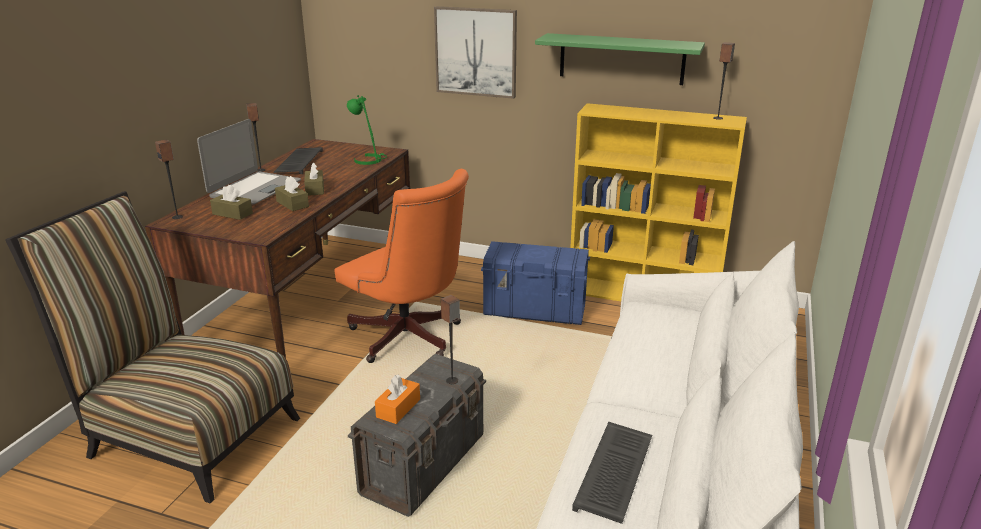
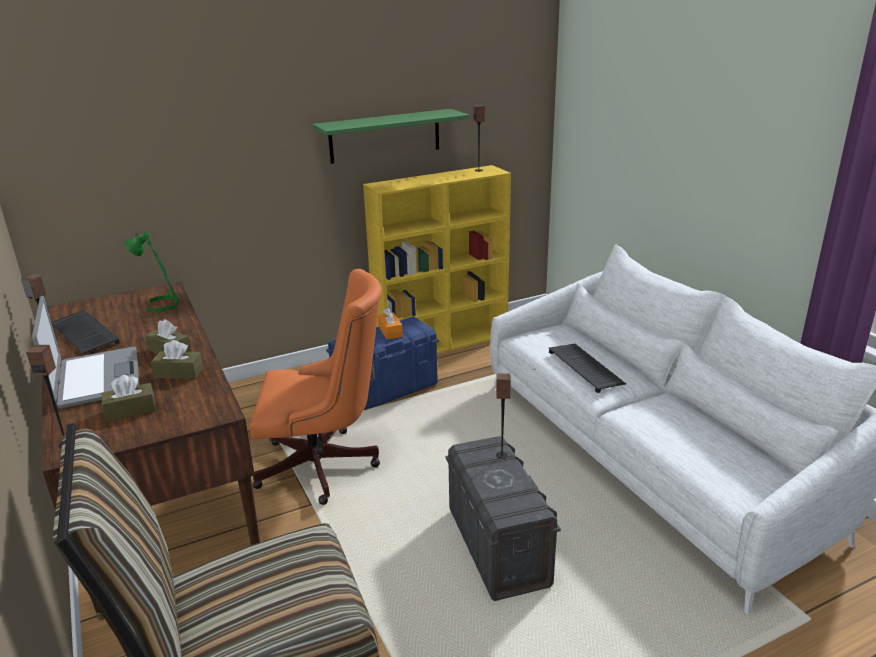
camera: 45 degrees left, 0 degrees up
orange tissue box [375,375,420,424] -> orange tissue box moved to [378,308,403,340]
picture [434,6,517,99] -> none
keyboard [572,422,652,524] -> keyboard moved to [548,344,626,393]

